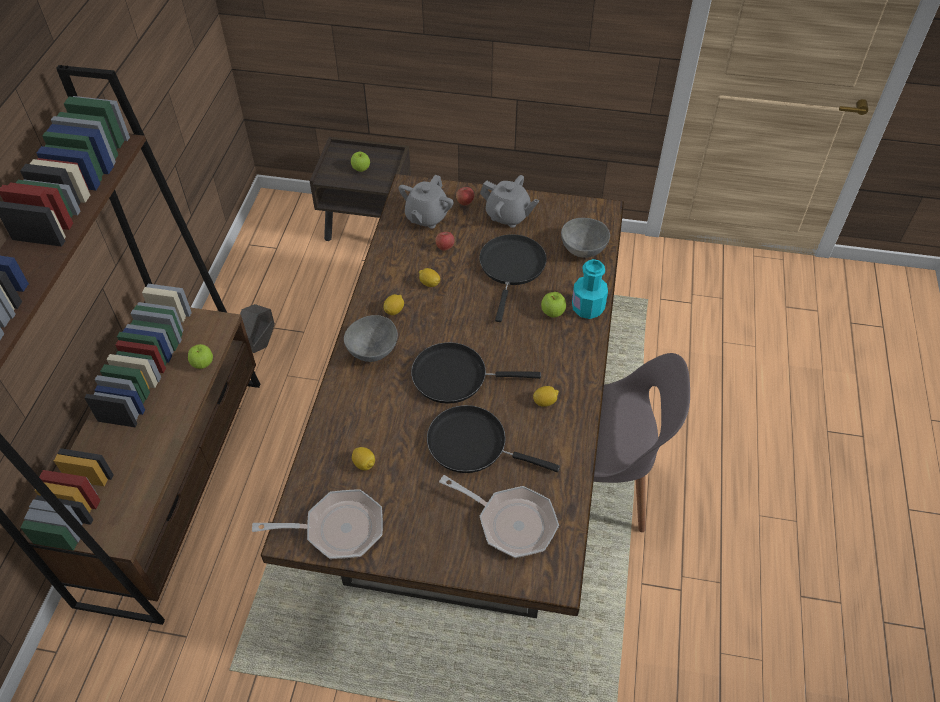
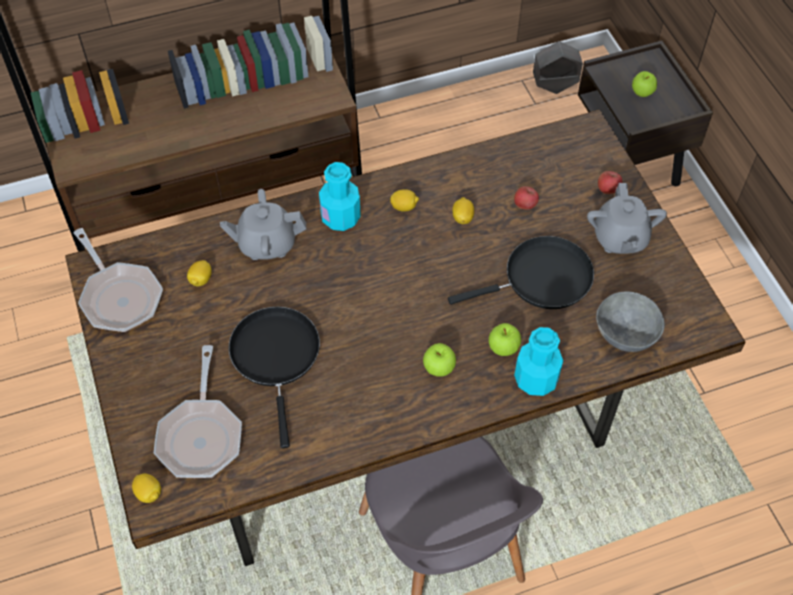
camera: 60 degrees right, 5 degrees up
apple [188,344,213,369] -> apple moved to [423,343,456,377]
grey planter [240,304,275,353] -> grey planter moved to [533,41,583,94]
grey bowl [344,315,398,362] -> turquoise bottle [319,162,361,231]
grey teapot [399,175,454,228] -> grey teapot moved to [220,189,306,260]
black frying pan [411,342,541,404] -> none
lemon [533,386,559,407] -> lemon moved to [132,474,161,503]

